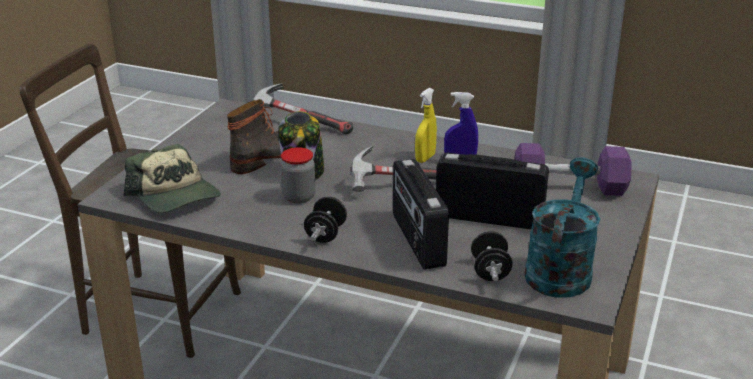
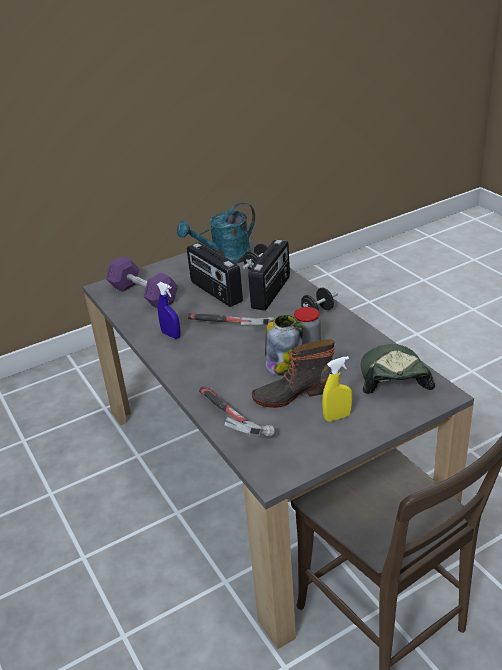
camera: 140 degrees left, 5 degrees up
yellow spray bottle [415,88,437,163] -> yellow spray bottle moved to [322,356,352,422]

